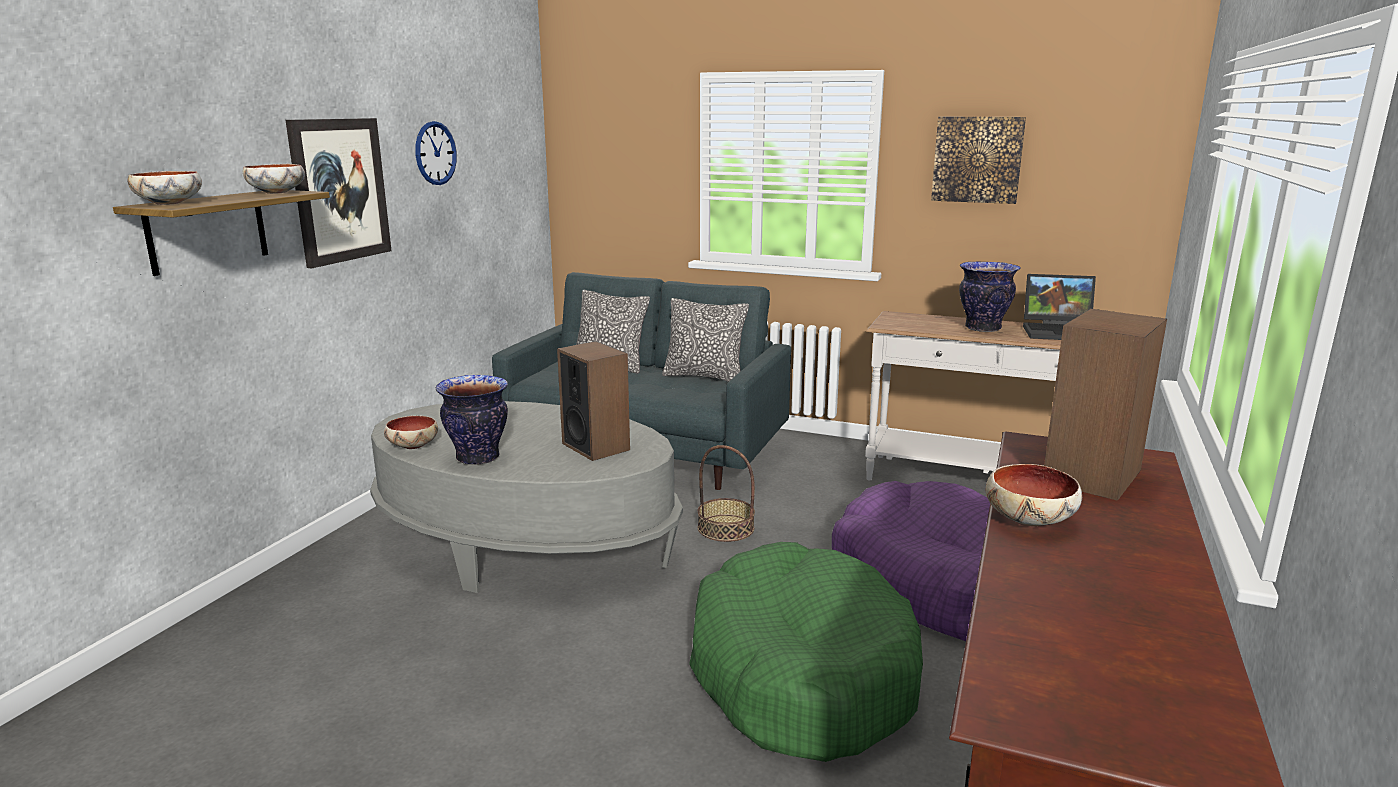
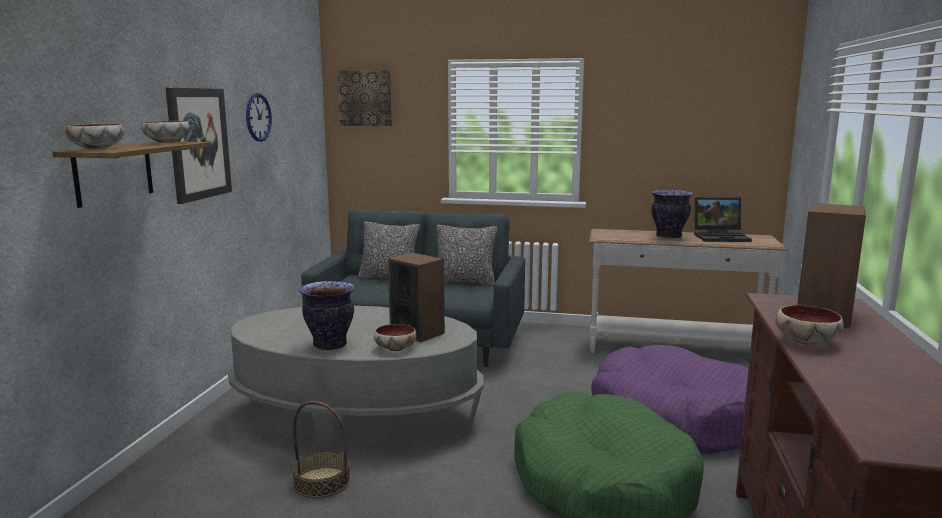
camera: 10 degrees left, 5 degrees down
bowl [384,416,438,449] -> bowl moved to [374,324,417,351]
basket [698,445,755,542] -> basket moved to [292,401,350,498]
picture [931,117,1026,204] -> picture moved to [338,70,392,126]

